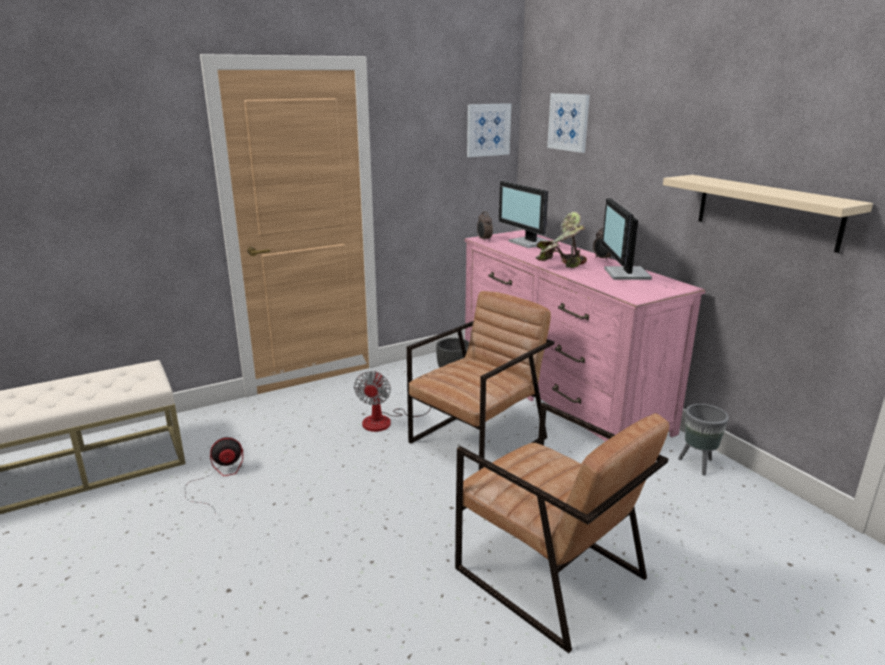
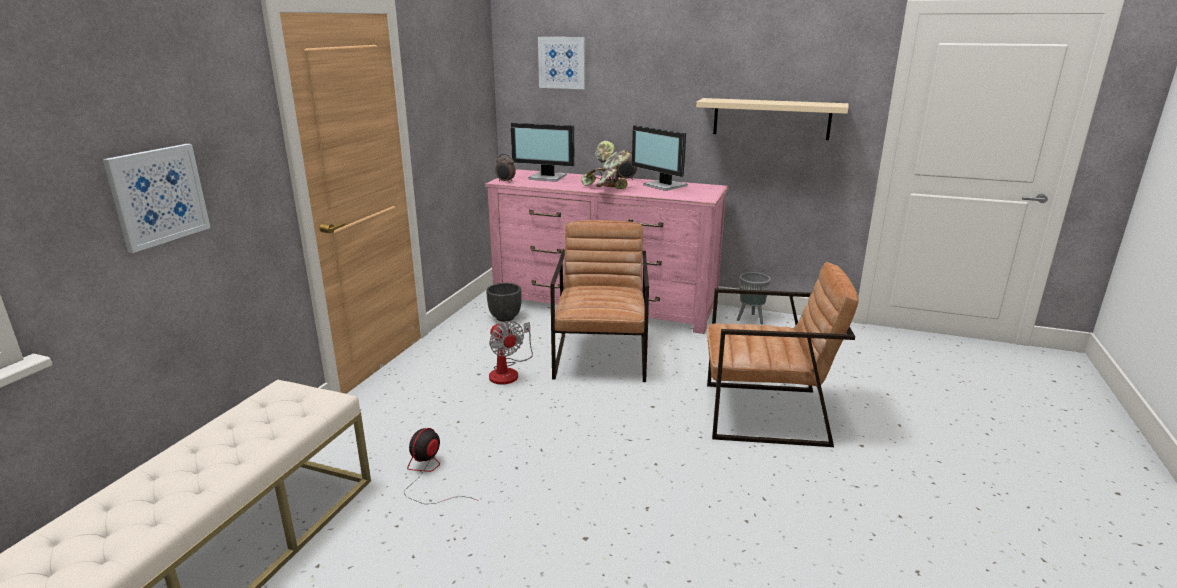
camera: 40 degrees left, 0 degrees up
picture [467,103,512,157] -> picture moved to [103,144,210,253]

